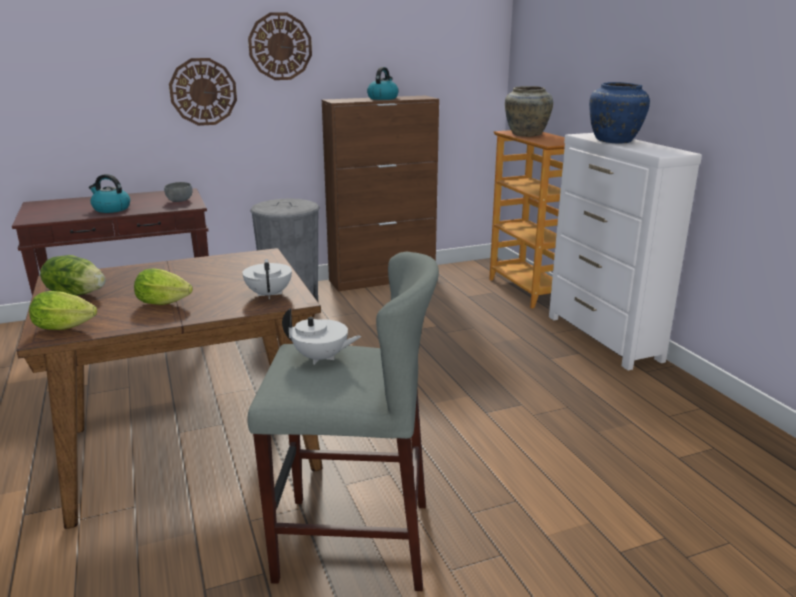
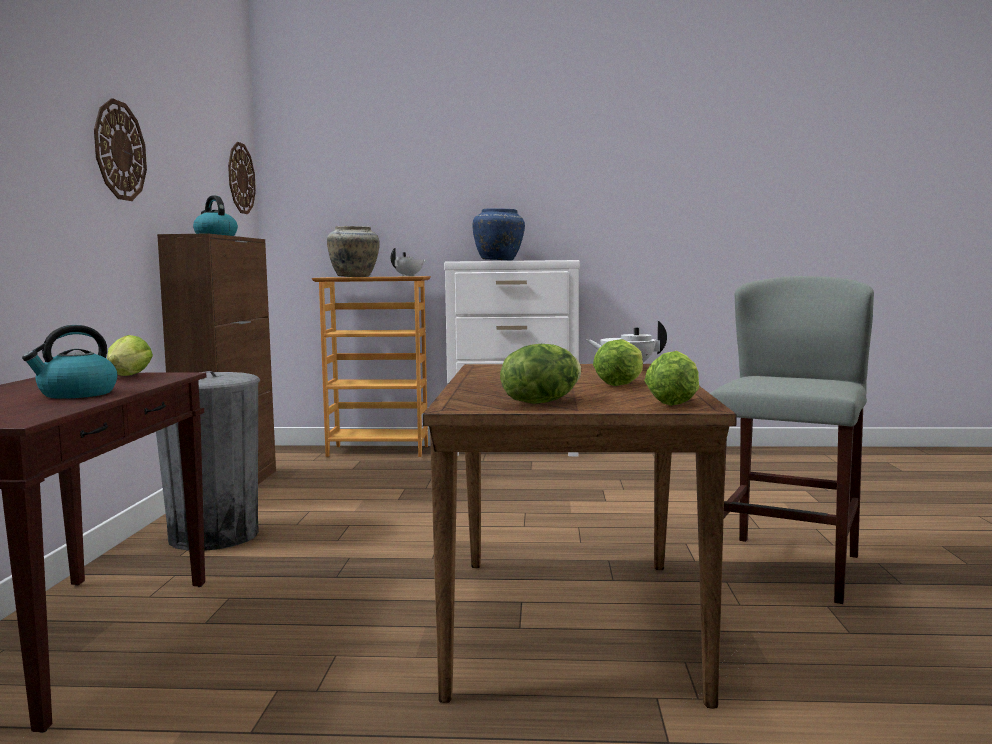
camera: 65 degrees left, 15 degrees down
grey bowl [164,182,192,202] -> lettuce [107,335,153,376]
wall clock [169,58,237,126] -> wall clock moved to [228,142,256,214]
white teapot [282,308,362,365] -> white teapot moved to [391,248,426,277]

